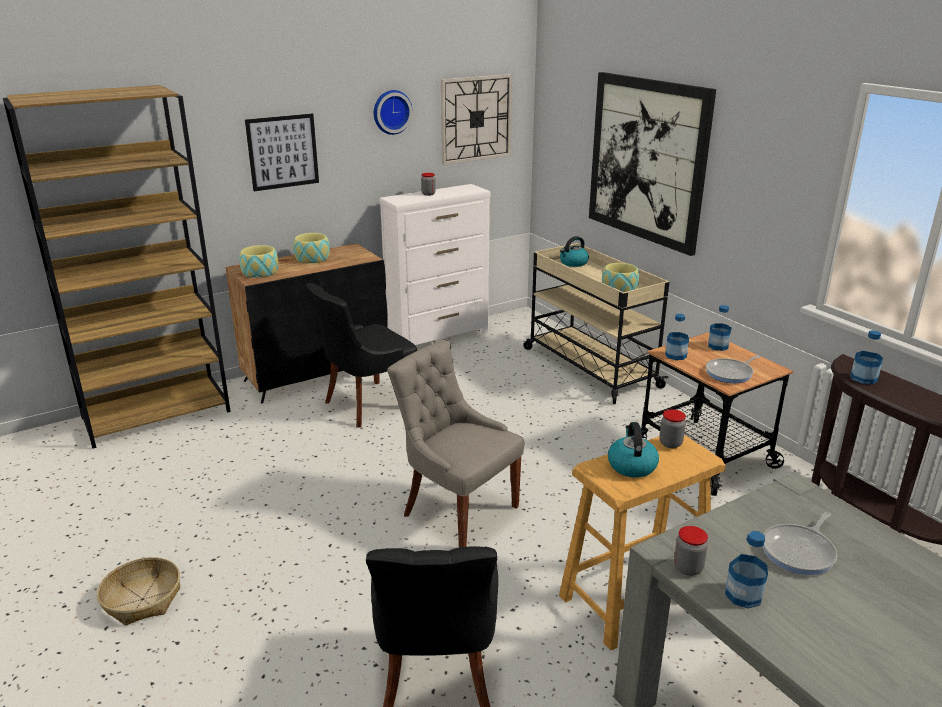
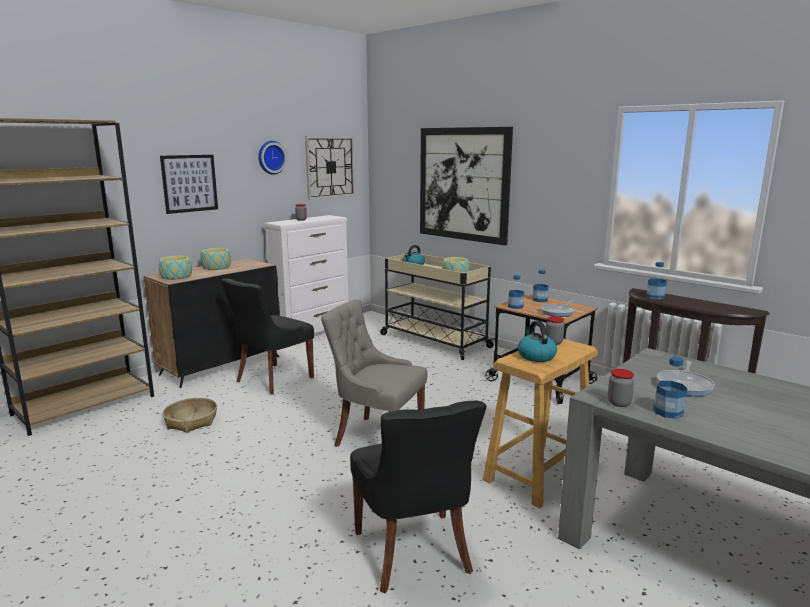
camera: 15 degrees left, 10 degrees down
basket [97,557,180,626] -> basket moved to [163,398,217,433]

